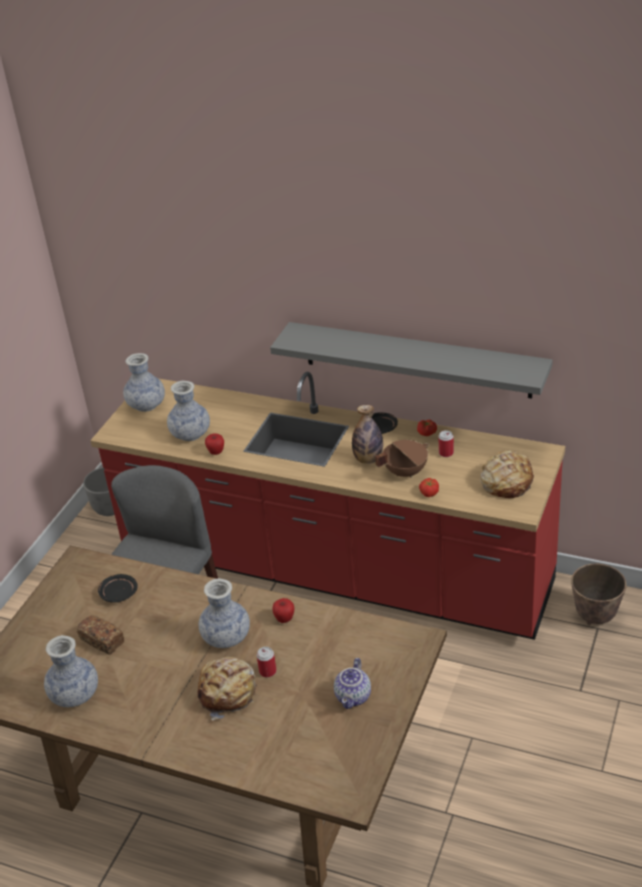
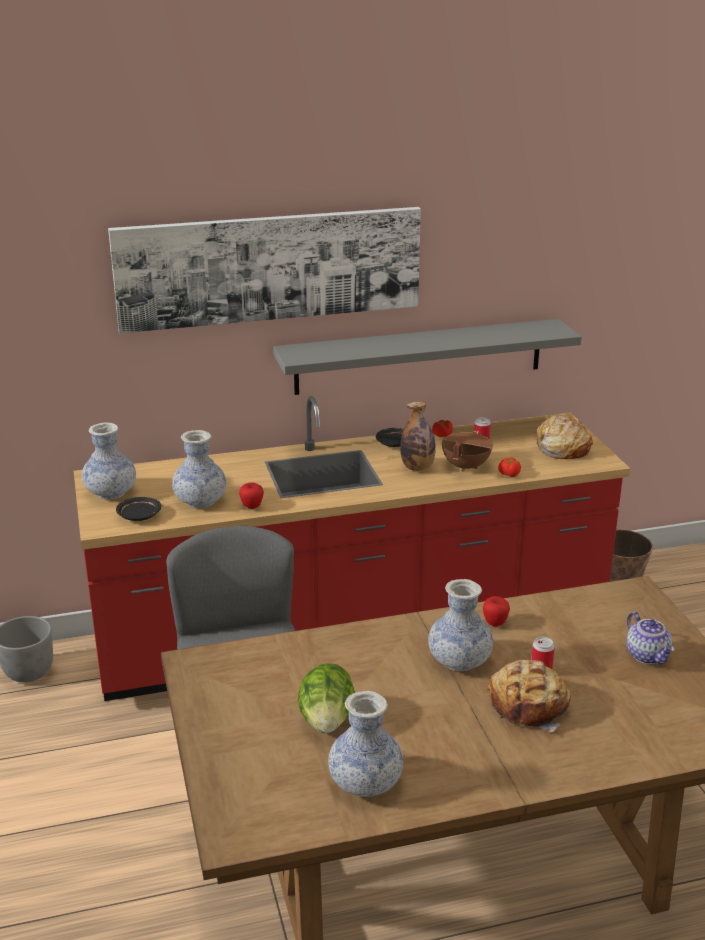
camera: 40 degrees left, 10 degrees down
bread [77,615,124,655] -> lettuce [298,663,355,733]
black plate [98,574,138,603] -> black plate moved to [116,497,161,521]
none -> picture [108,207,421,333]

